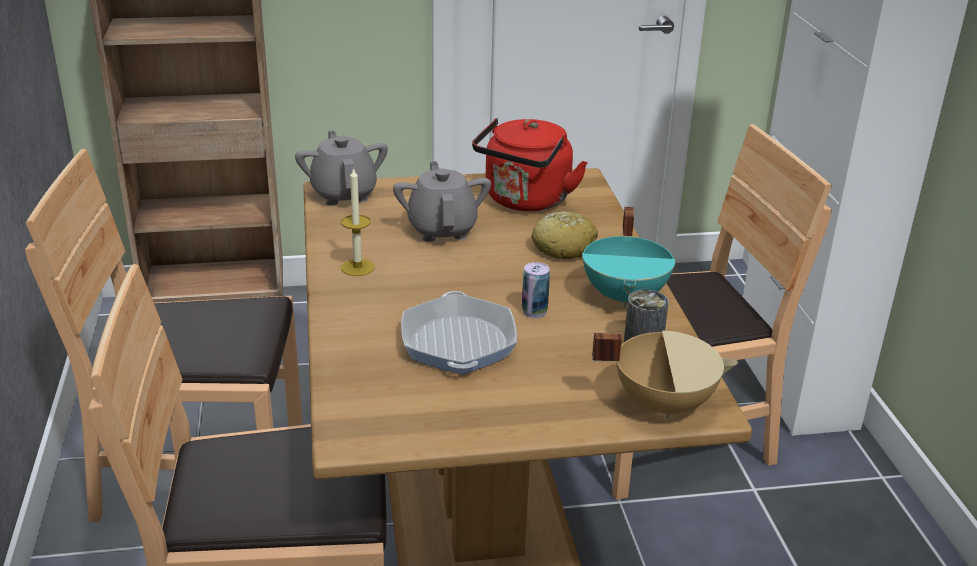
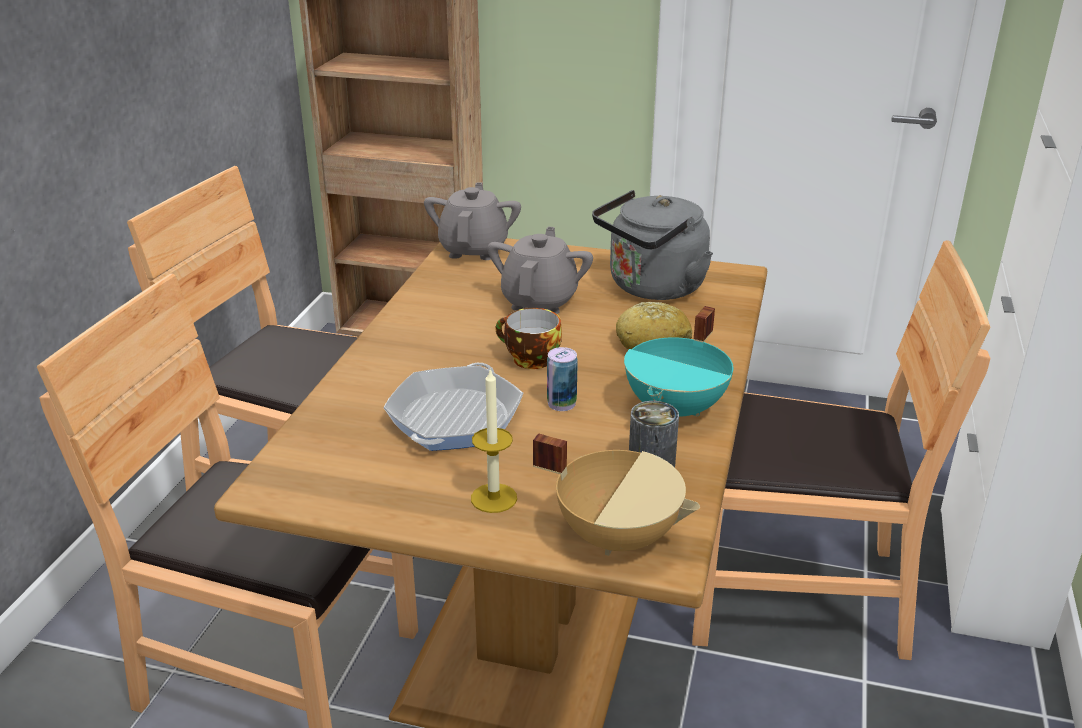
camera: 25 degrees right, 0 degrees up
candle [341,167,375,276] -> candle moved to [471,368,517,513]
red kettle [472,118,588,211] -> grey kettle [592,190,713,300]
none -> cup [496,308,562,369]

